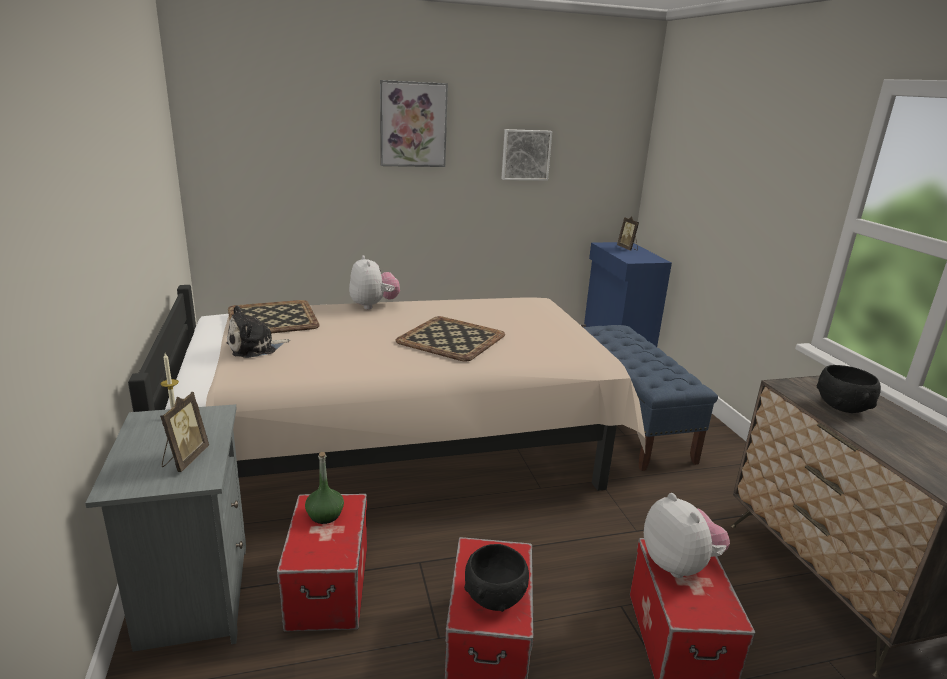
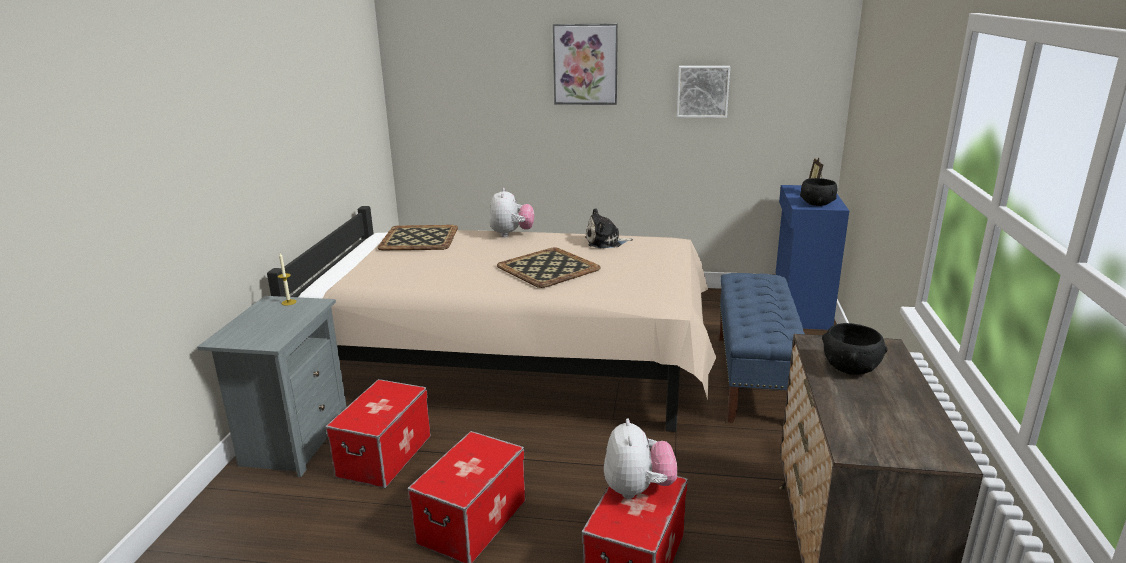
camera: 25 degrees right, 0 degrees up
picture frame [160,392,209,472] -> none
plush toy [226,305,290,358] -> plush toy moved to [585,208,633,248]
green bottle [305,452,344,524] -> none
black bowl [464,544,529,612] -> black bowl moved to [800,178,837,206]

